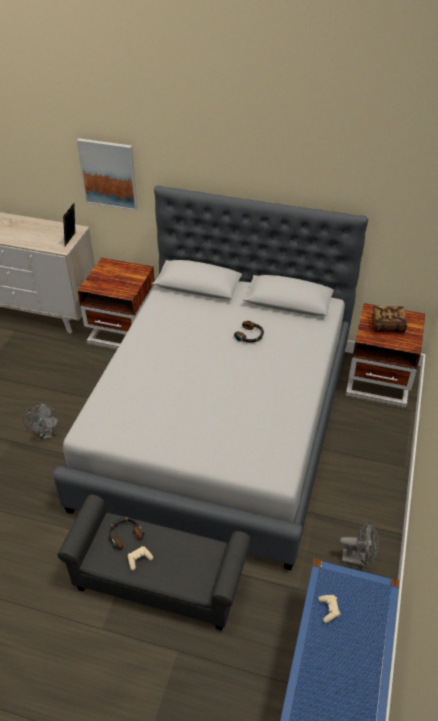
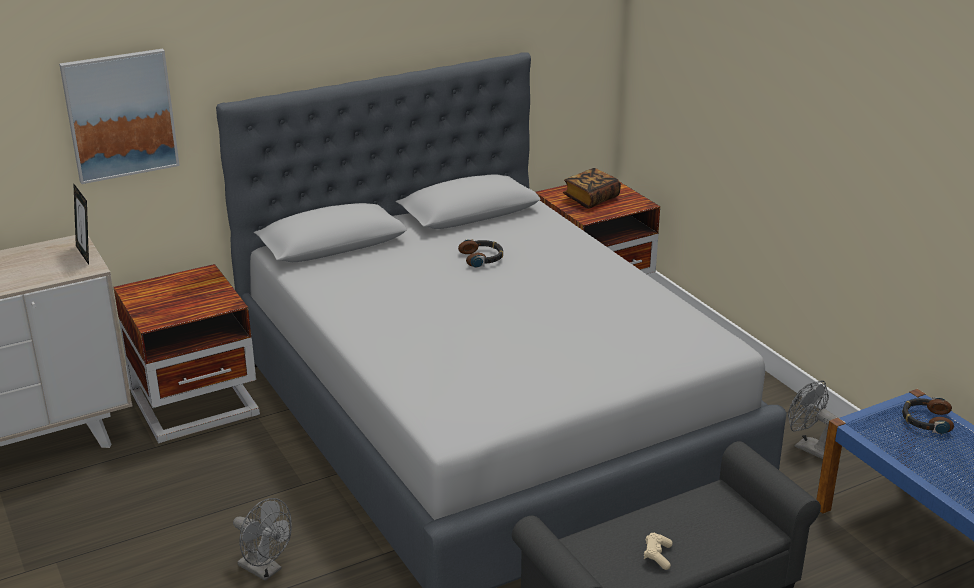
camera: 45 degrees left, 15 degrees down
headphones [108,517,144,550] -> headphones moved to [902,397,954,434]
beige game controller [318,595,341,623] -> none
grey fan [340,522,379,567] -> grey fan turned 105 degrees counterclockwise [788,380,838,459]

